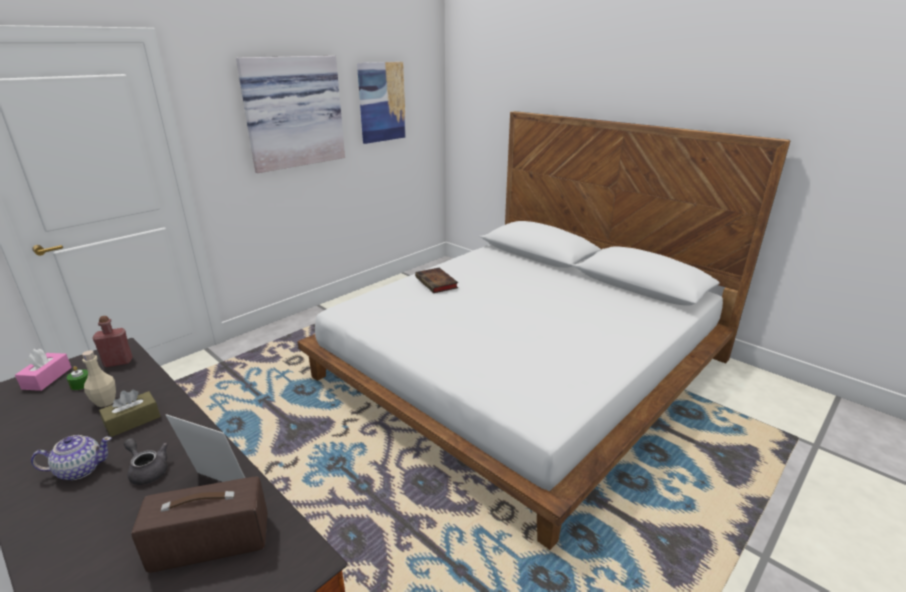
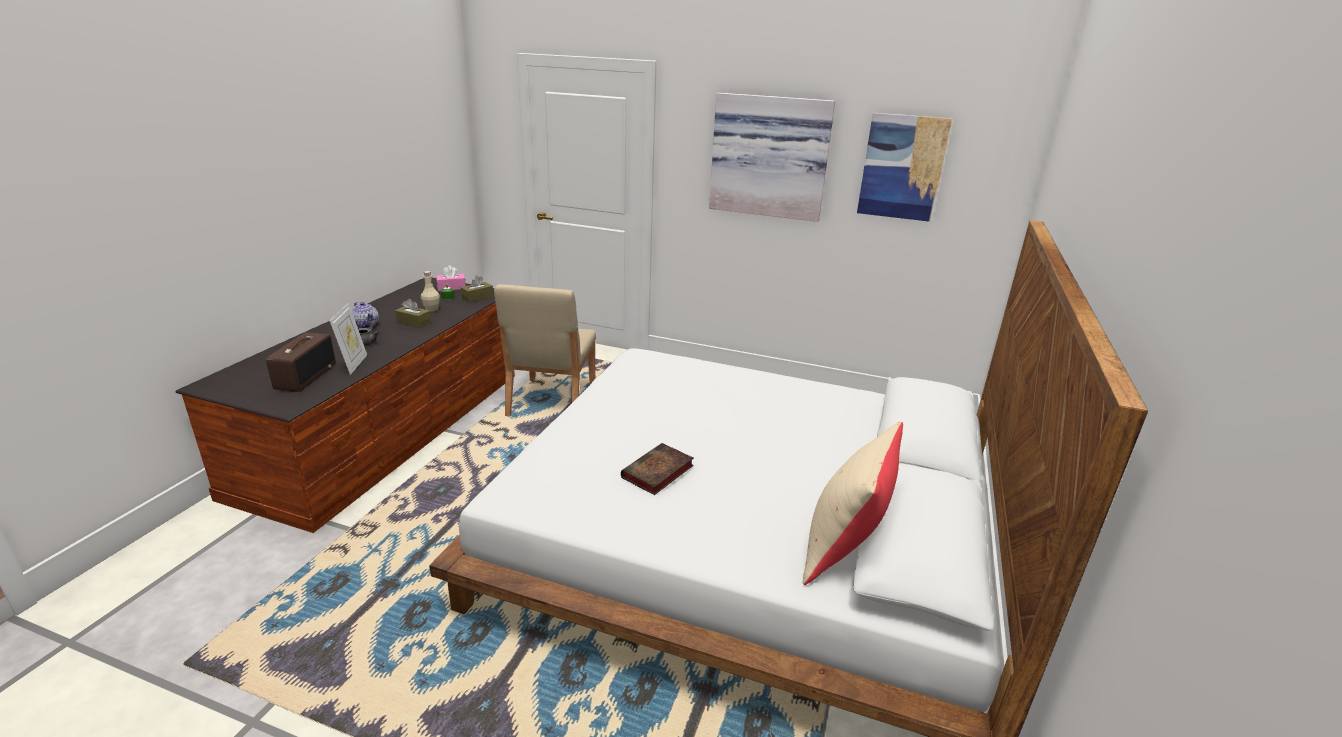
camera: 65 degrees right, 0 degrees up
red bottle [92,316,133,367] -> brown tissue box [461,276,494,303]
radio [131,477,268,573] -> radio turned 45 degrees clockwise [266,332,336,392]
book [415,267,458,293] -> book moved to [621,443,694,495]
none -> beige chair [494,284,596,416]
none -> beige pillow [802,421,903,585]

